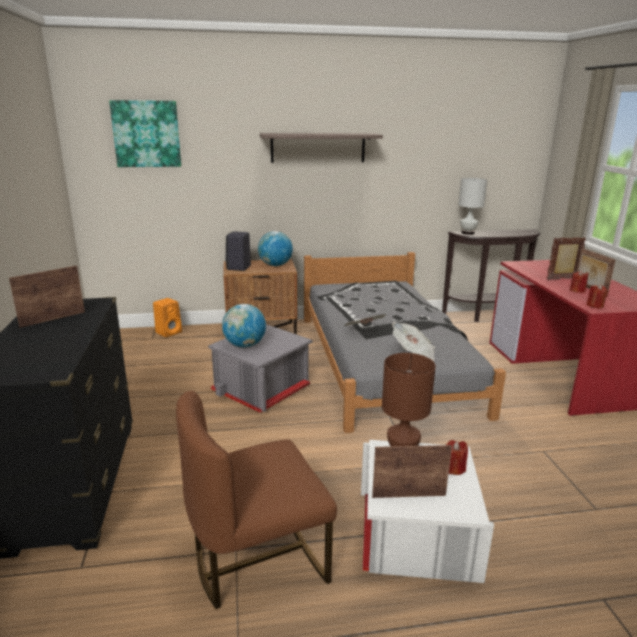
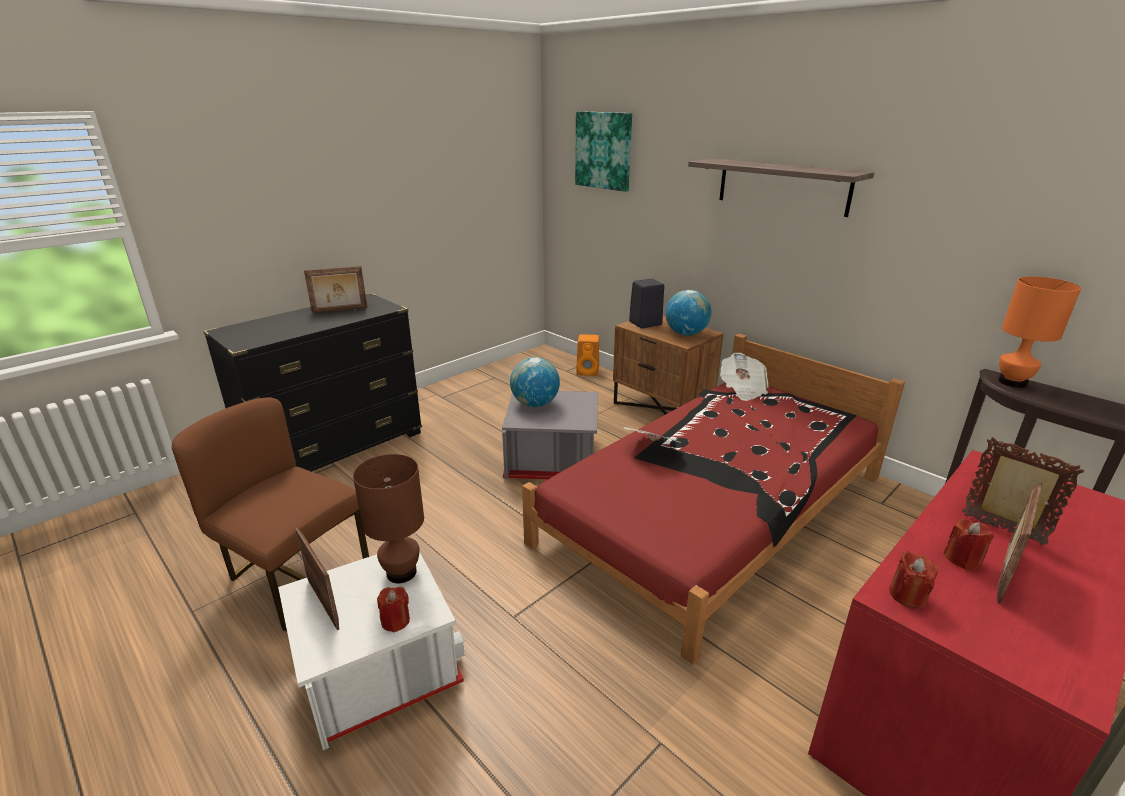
camera: 55 degrees right, 5 degrees up
picture frame [9,266,85,328] -> picture frame turned 150 degrees clockwise [304,266,368,313]
grey bed [304,252,506,433] -> red bed [522,334,905,665]
newspaper [392,322,435,361] -> newspaper moved to [720,353,768,401]
white table lamp [458,178,487,235] -> orange table lamp [998,277,1081,388]

